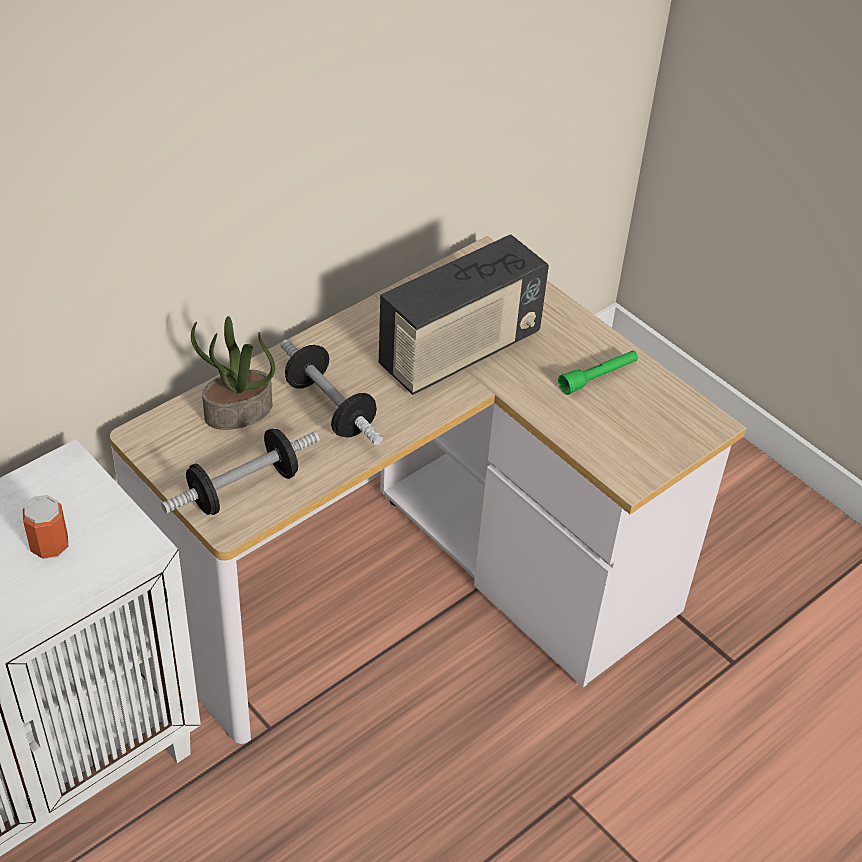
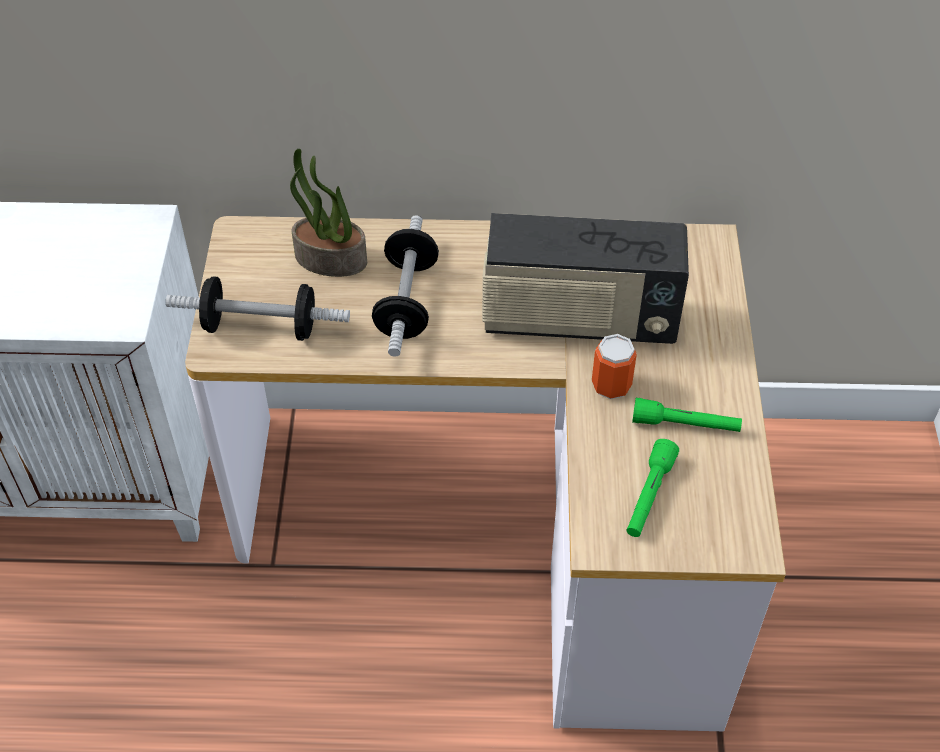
camera: 45 degrees right, 5 degrees up
can [23,495,68,559] -> can moved to [592,334,637,399]
none -> green flashlight [626,439,679,537]

